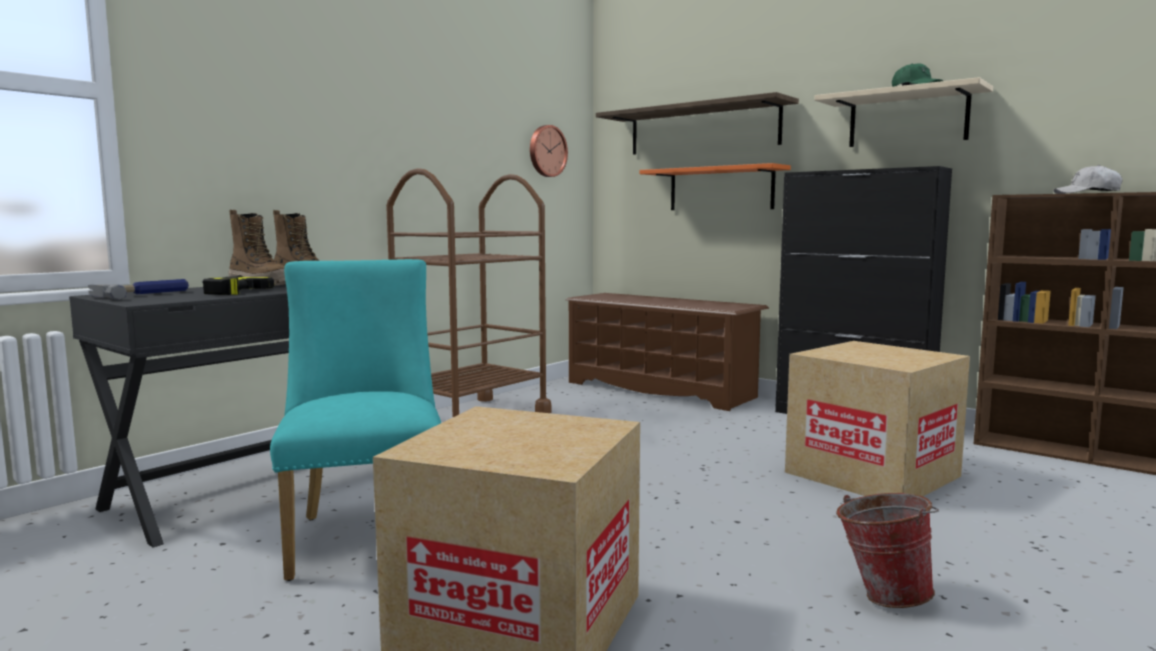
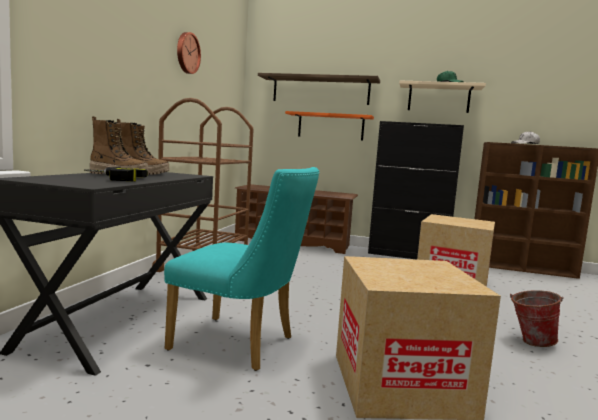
camera: 25 degrees left, 0 degrees up
hammer [88,279,189,300] -> none
turquoise chair [270,259,441,581] -> turquoise chair turned 150 degrees clockwise [164,167,319,371]
wall clock [530,125,568,177] -> wall clock moved to [177,32,201,74]

